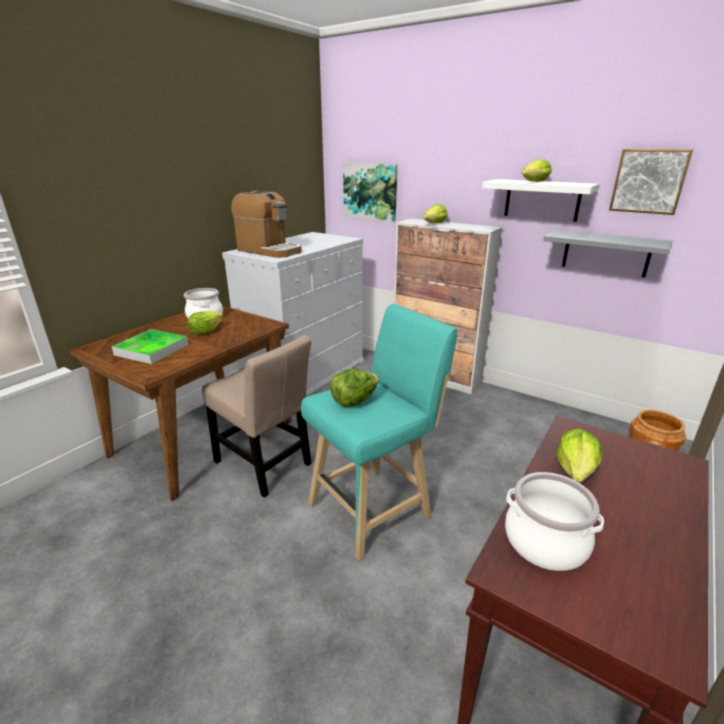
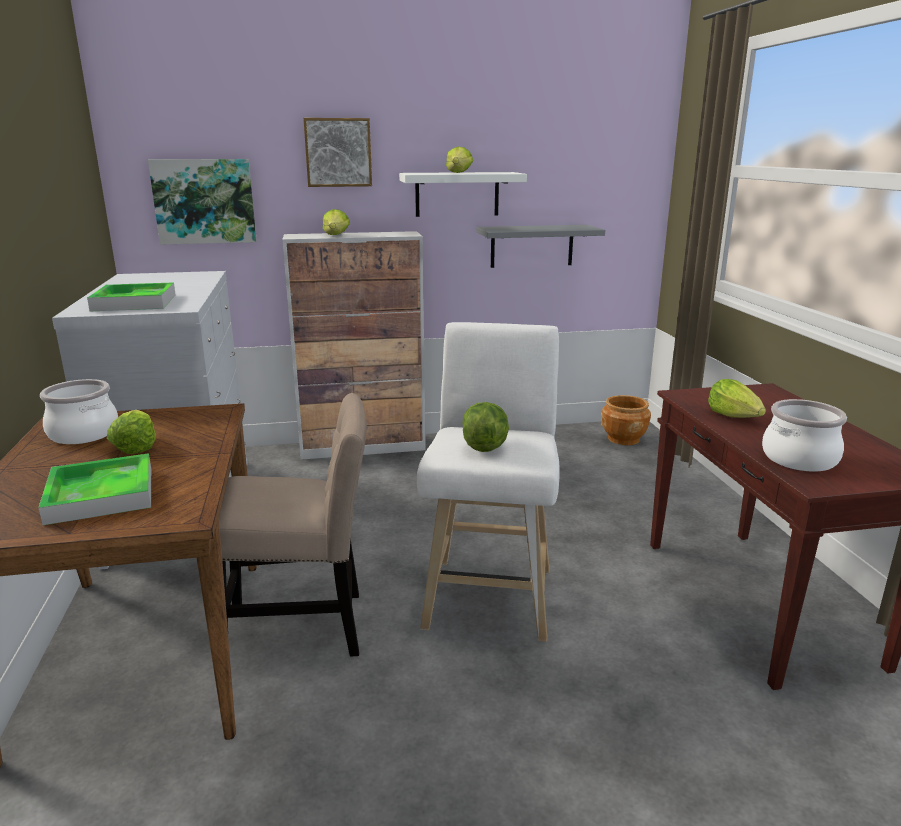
camera: 45 degrees left, 5 degrees down
coffee machine [231,191,302,258] -> tray [87,282,176,311]
turquoise stool [301,304,457,561] -> white stool [417,322,560,642]
picture [609,149,693,215] -> picture moved to [303,118,372,187]

